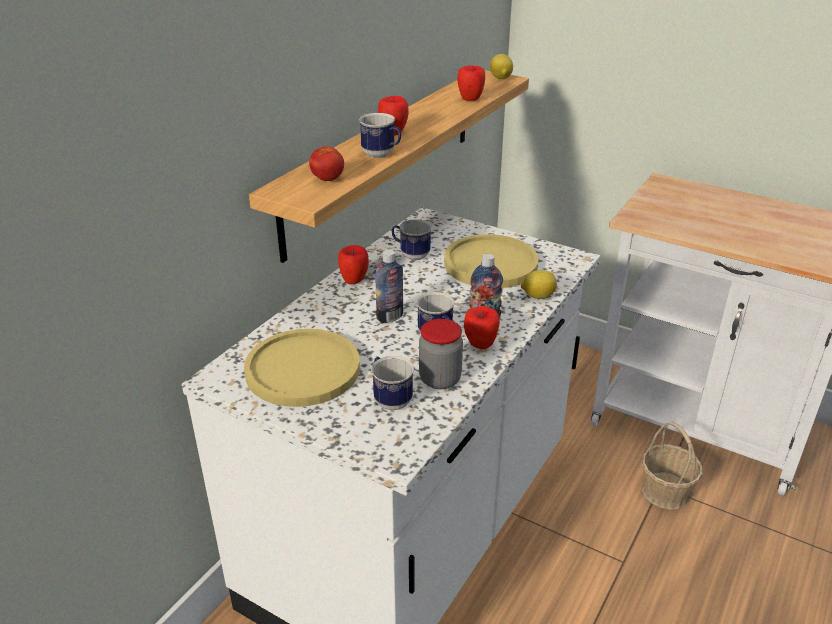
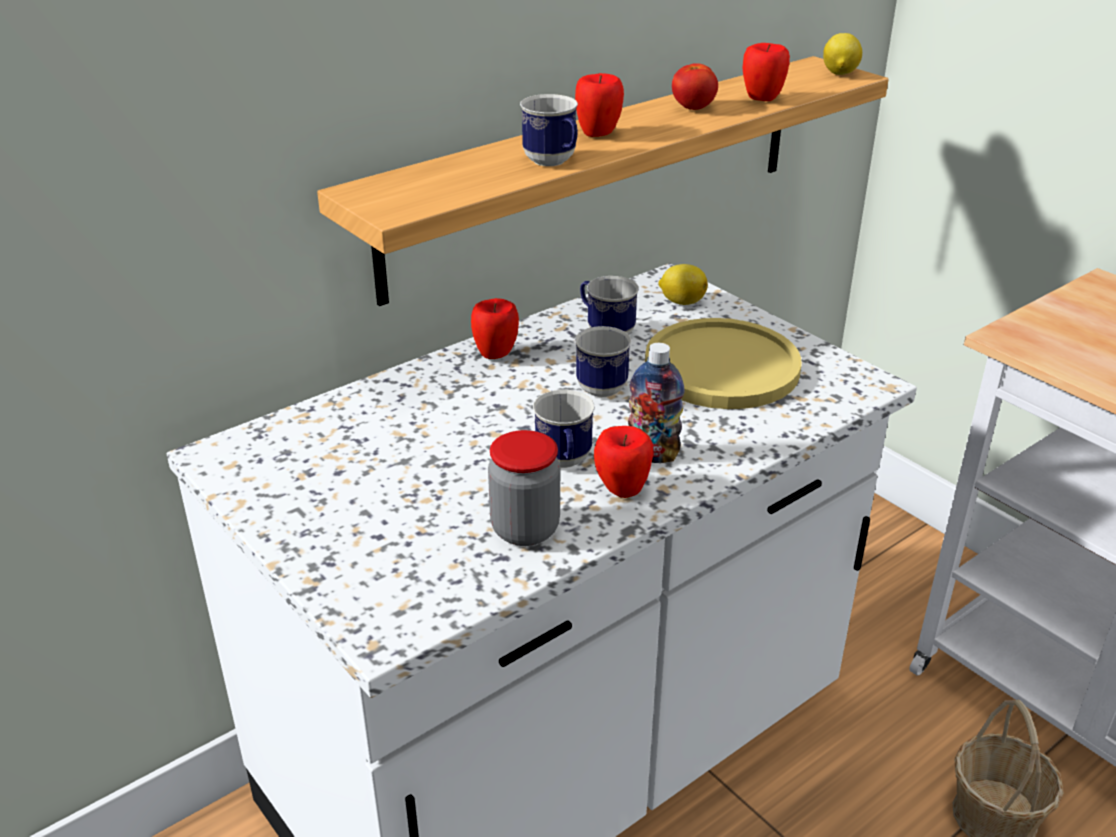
camera: 20 degrees right, 0 degrees up
yellow plate [244,329,360,407] -> none
tomato [309,146,344,181] -> tomato moved to [672,63,718,110]
mug [371,356,414,410] -> mug moved to [575,326,632,397]
bottle [375,250,403,323] -> none
lemon [521,270,557,299] -> lemon moved to [658,264,708,305]

